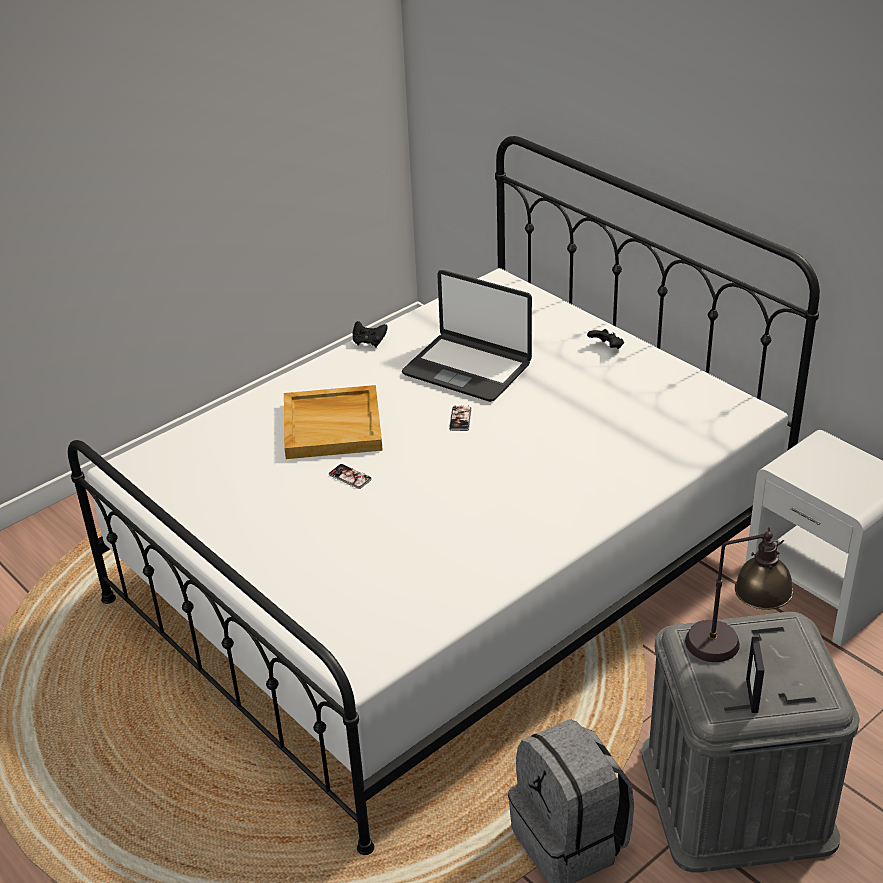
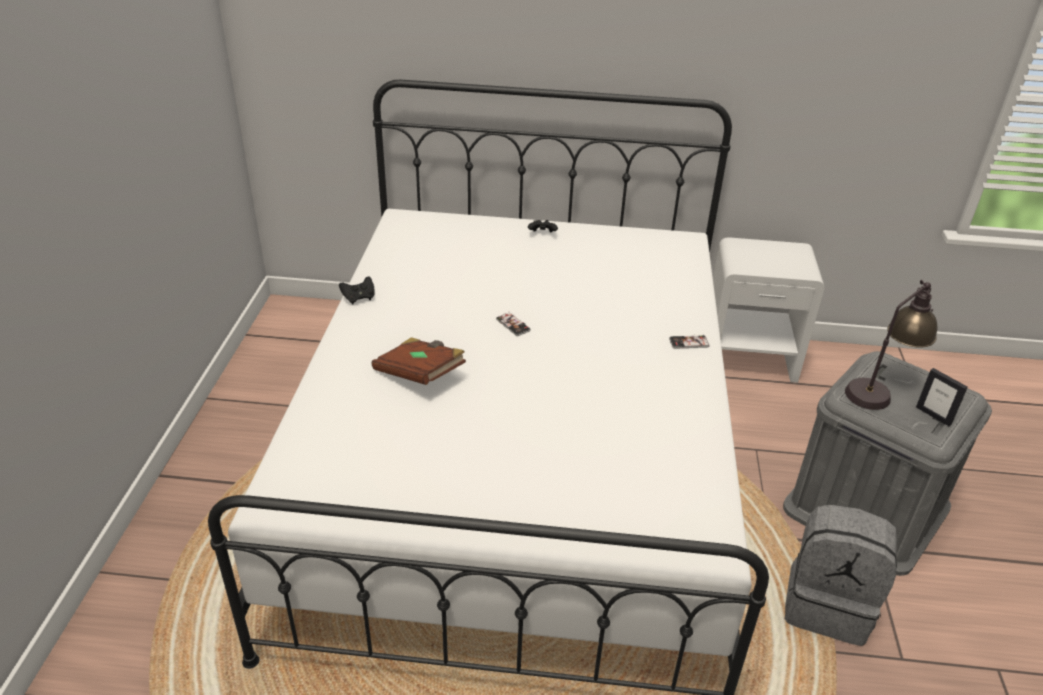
camera: 45 degrees left, 0 degrees up
beige tray [284,385,383,459] -> brown book [371,337,466,385]
phone [329,464,372,489] -> phone moved to [669,336,710,349]
laptop [402,270,532,402] -> none

